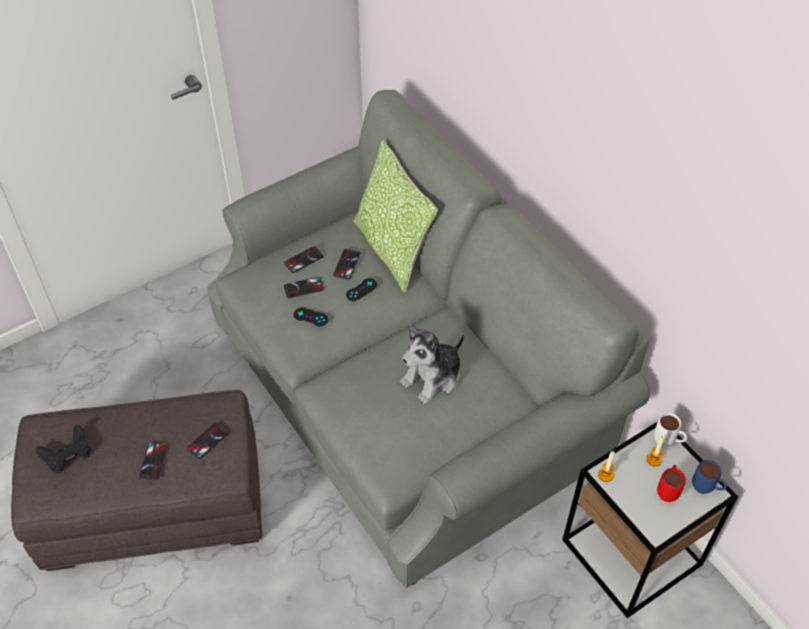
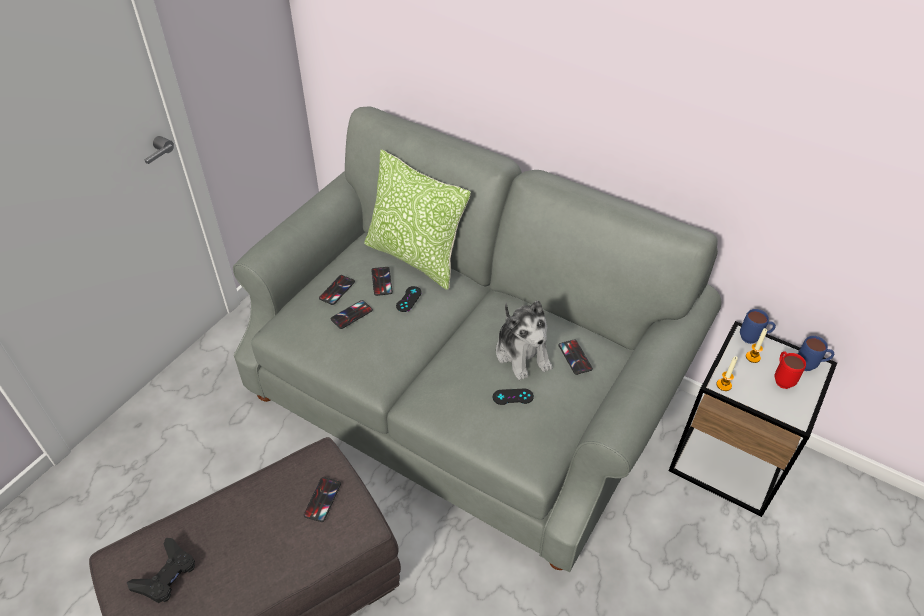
camera: 25 degrees left, 5 degrees down
phone [139,442,168,480] -> phone moved to [559,339,593,375]
black game controller [293,308,328,326] -> black game controller moved to [493,389,534,405]
plush toy [400,324,464,404] -> plush toy turned 45 degrees counterclockwise [496,300,553,380]
white mug [654,413,687,447] -> blue mug [740,309,776,344]

